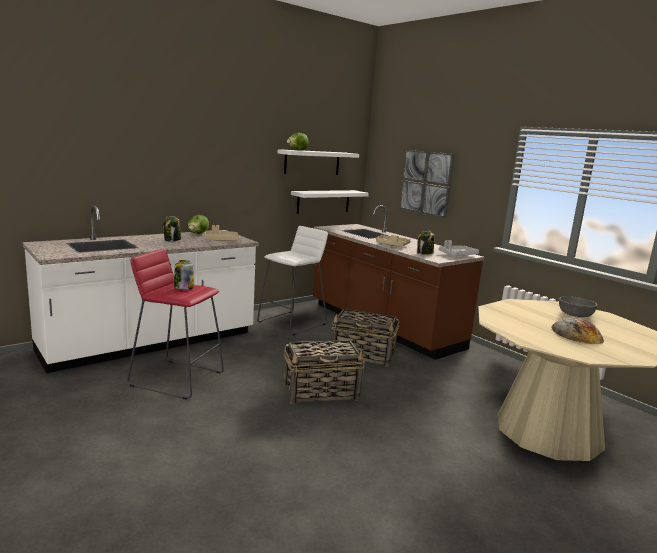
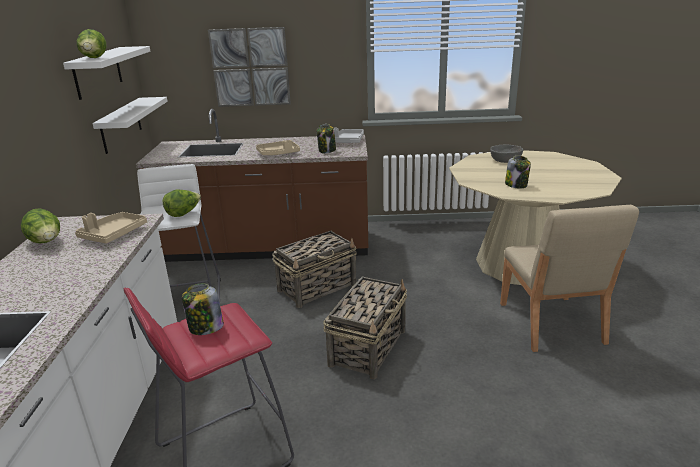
camera: 50 degrees left, 10 degrees up
jar [163,216,181,242] -> jar moved to [505,156,531,188]
bread [551,317,604,344] -> none
none -> lettuce [163,189,201,217]
none -> beige chair [500,205,639,352]

